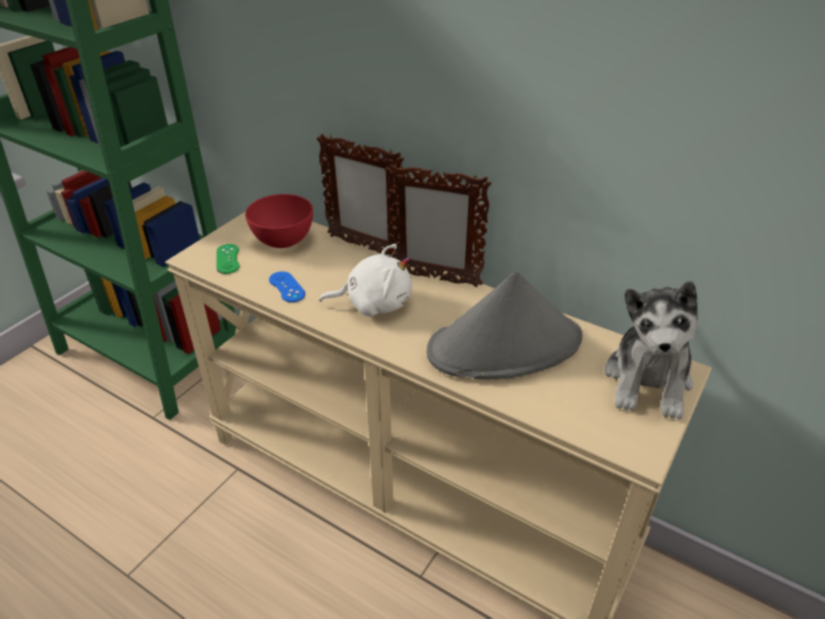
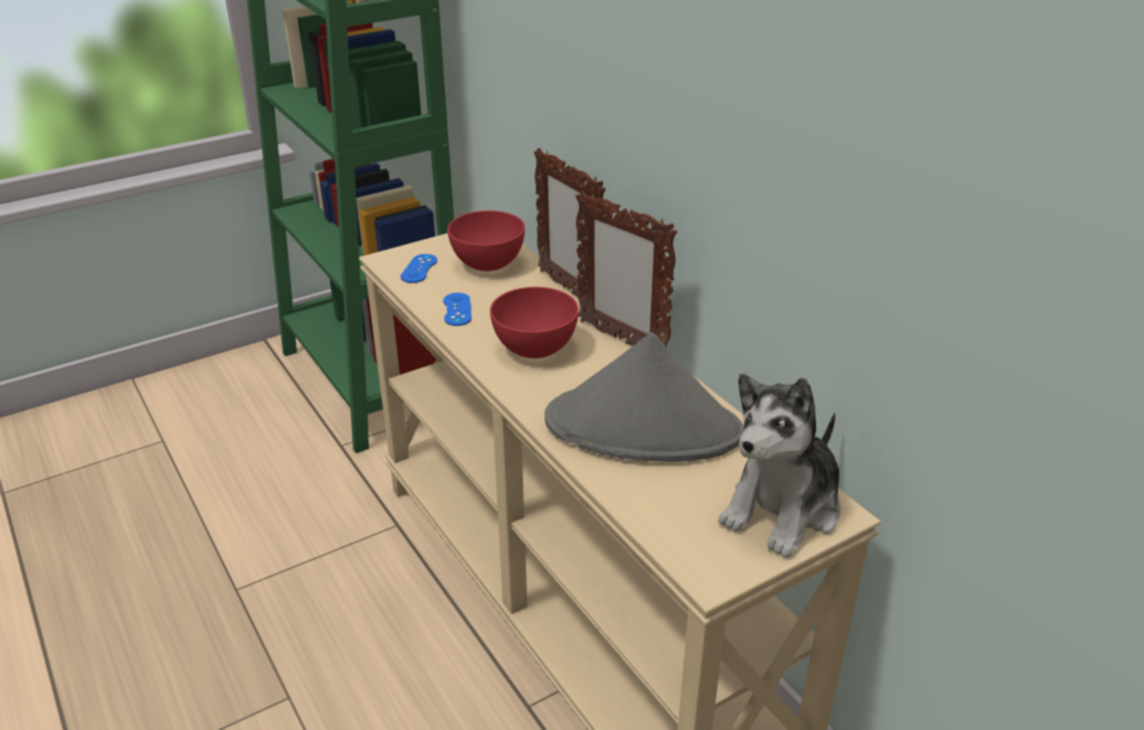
camera: 25 degrees right, 5 degrees down
green game controller [216,244,240,274] -> blue game controller [401,254,437,283]
white plush toy [320,244,412,317] -> red bowl [490,287,579,358]

